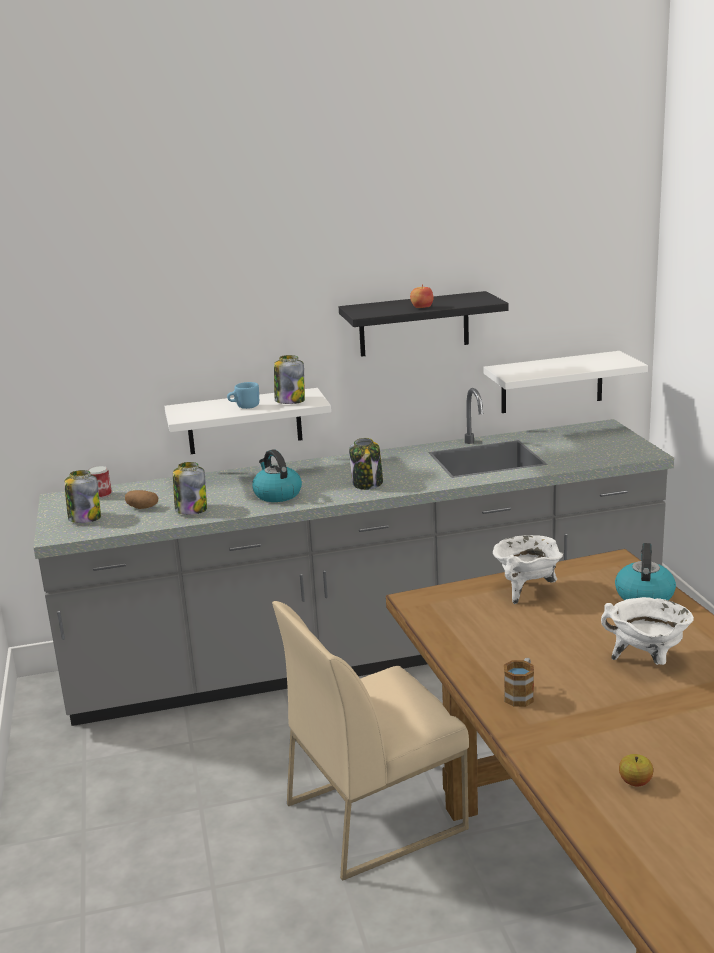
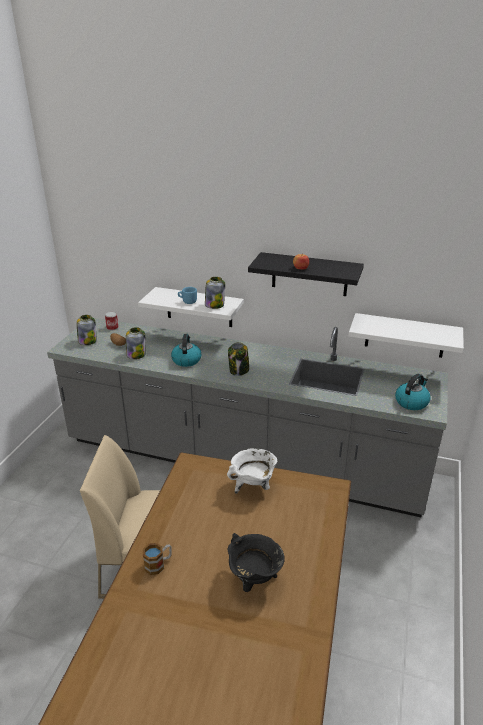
camera: 30 degrees right, 10 degrees up
white cooking pot [601,597,694,665] -> black cooking pot [228,533,285,592]
kettle [615,543,676,601] -> kettle moved to [395,374,431,410]
apple [619,754,653,787] -> none

